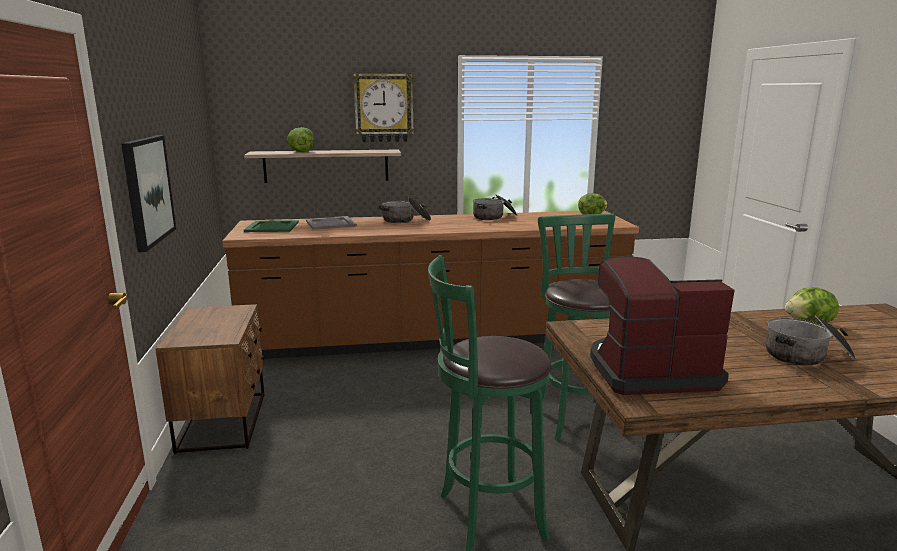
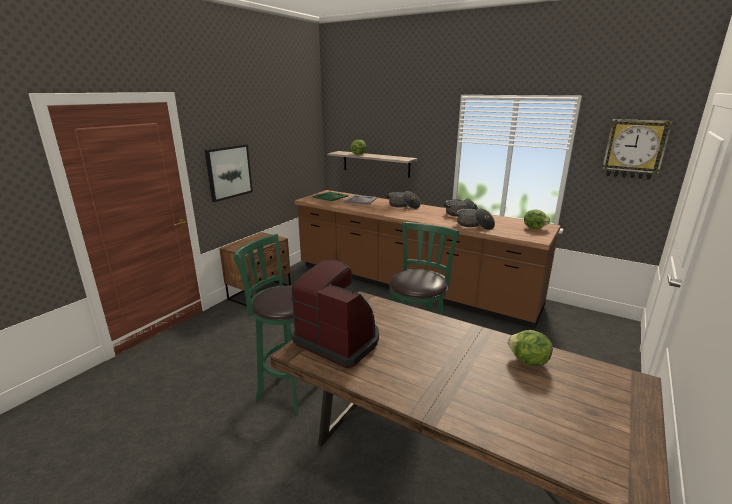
camera: 40 degrees right, 5 degrees up
wall clock [354,74,414,142] -> wall clock moved to [602,119,673,180]
cooking pot [766,315,856,366] -> cooking pot moved to [453,208,495,230]

